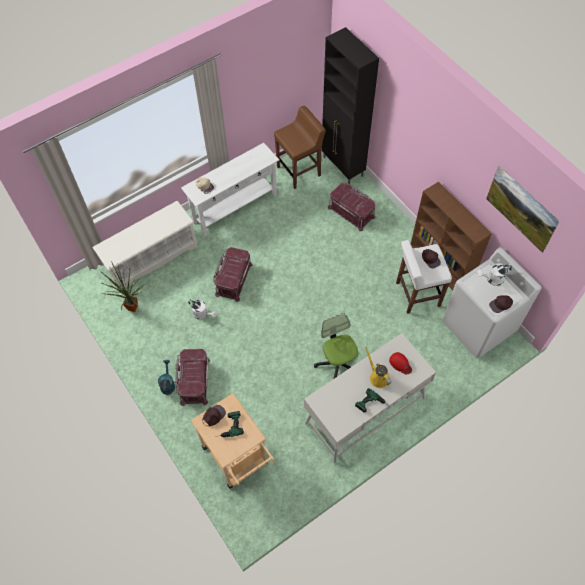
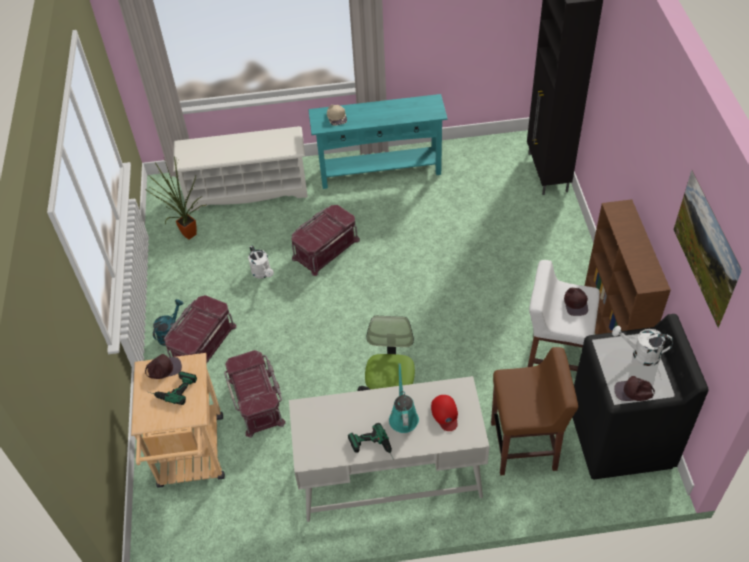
camera: 30 degrees right, 10 degrees down
white console table [181,143,279,236] -> turquoise console table [308,94,448,189]
brown stool [274,106,326,189] -> brown stool moved to [491,347,578,476]
red storage box [328,183,375,231] -> red storage box moved to [224,350,286,438]
yellow watering can [365,347,391,388] -> turquoise watering can [389,363,419,433]
white washing machine [443,247,542,358] -> black washing machine [572,314,708,480]

